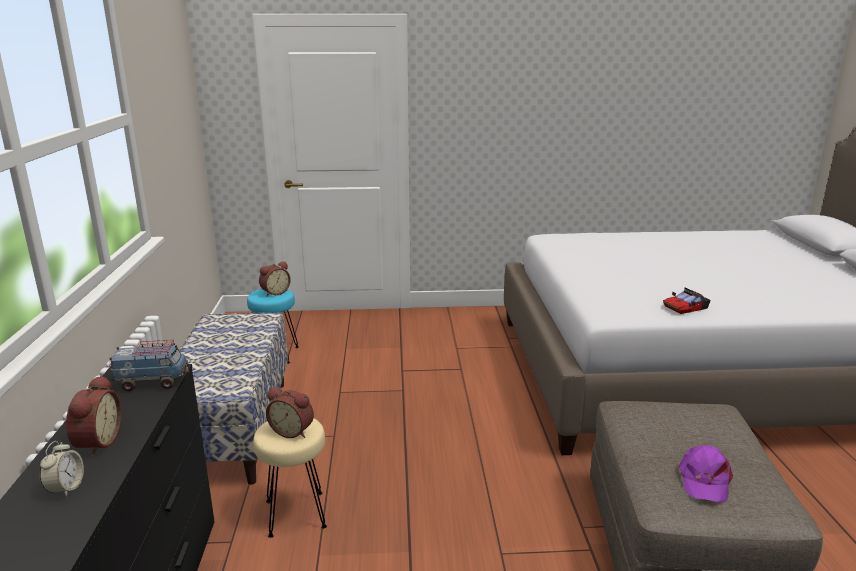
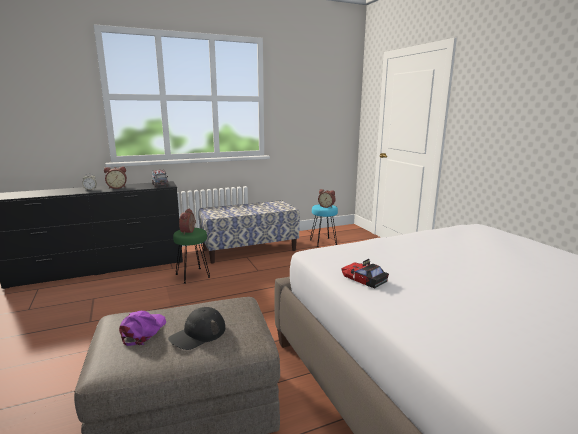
camera: 70 degrees right, 5 degrees down
beige stool [253,418,327,538] -> green stool [173,228,210,284]
purple cap [679,445,733,502] -> purple cap turned 105 degrees clockwise [119,311,166,346]
none -> black cap [168,307,225,350]

